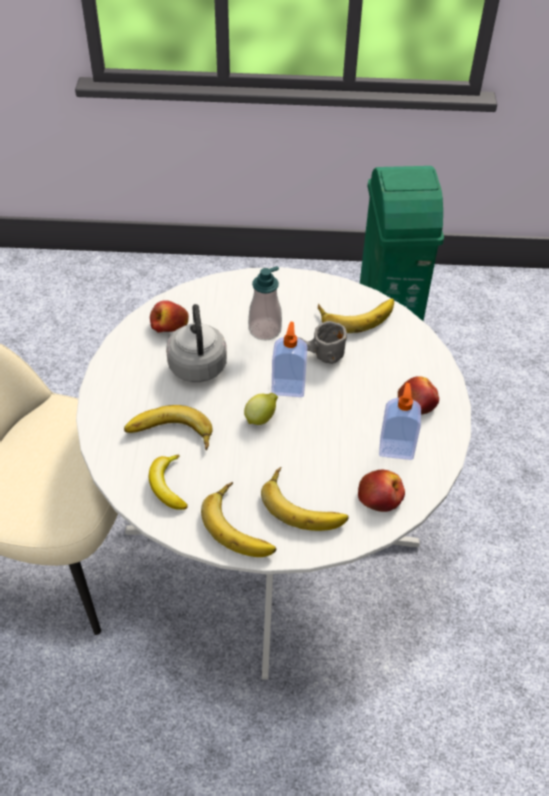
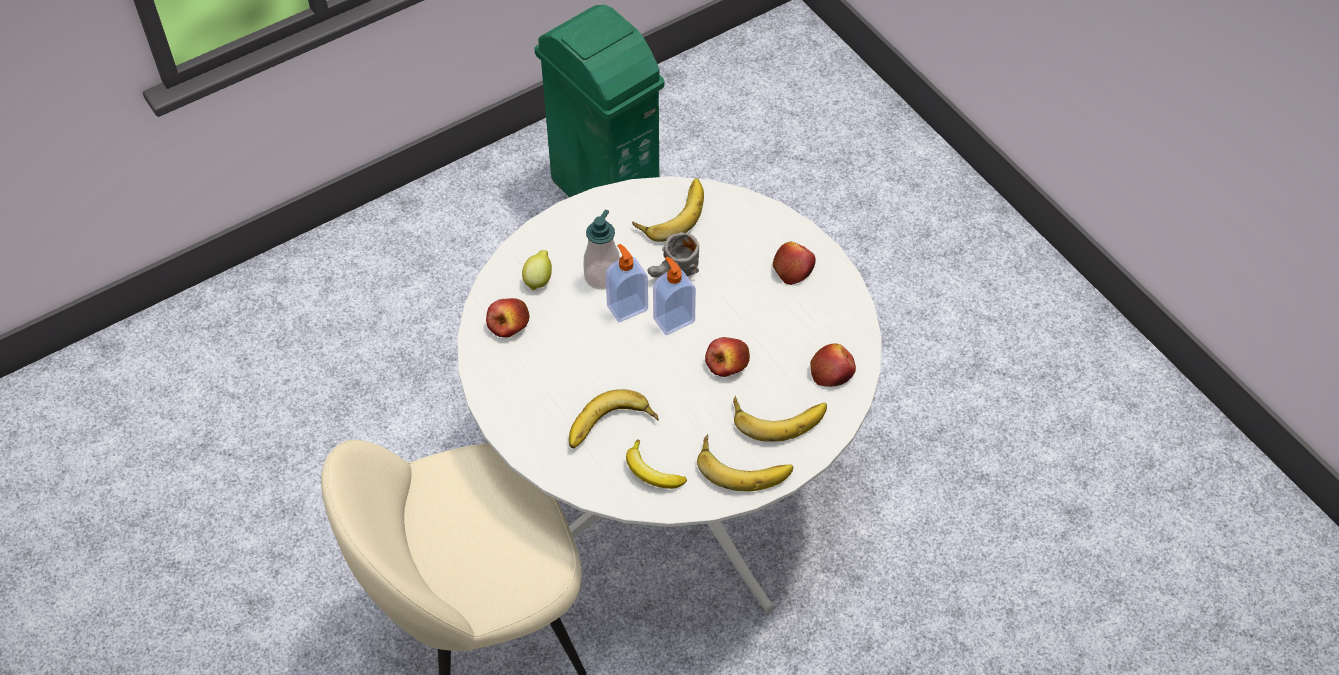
camera: 35 degrees left, 5 degrees up
grey kettle [166,304,227,382] -> none
lemon [244,393,278,425] -> lemon moved to [522,250,552,291]
soap dispenser [379,383,421,460] -> soap dispenser moved to [605,244,648,322]
none -> apple [705,337,750,377]

